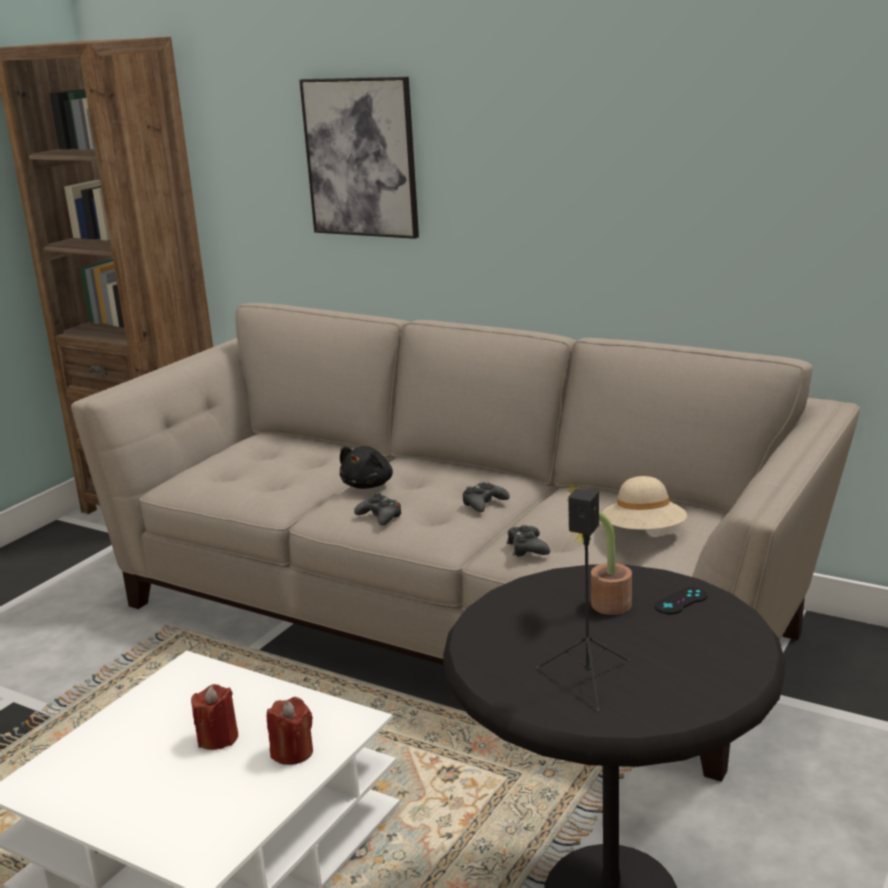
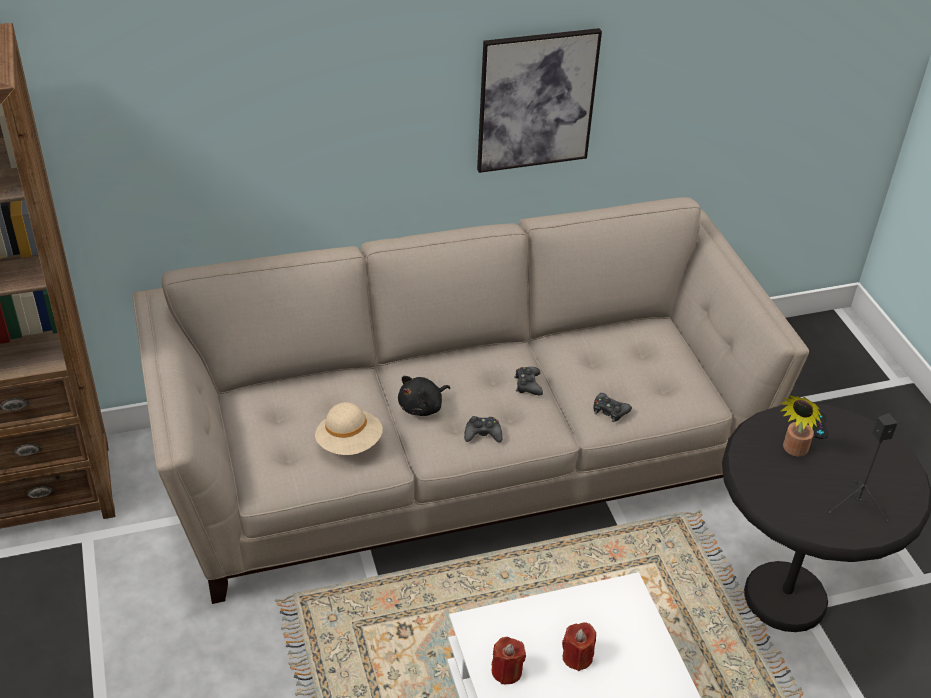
camera: 50 degrees left, 20 degrees up
red candle [267,697,313,765] -> red candle moved to [492,637,526,685]
picture [299,77,419,239] -> picture moved to [477,28,602,173]
black plush toy [340,446,393,489] -> black plush toy turned 75 degrees clockwise [398,376,450,416]
beige hat [602,476,687,530] -> beige hat moved to [315,402,383,455]

